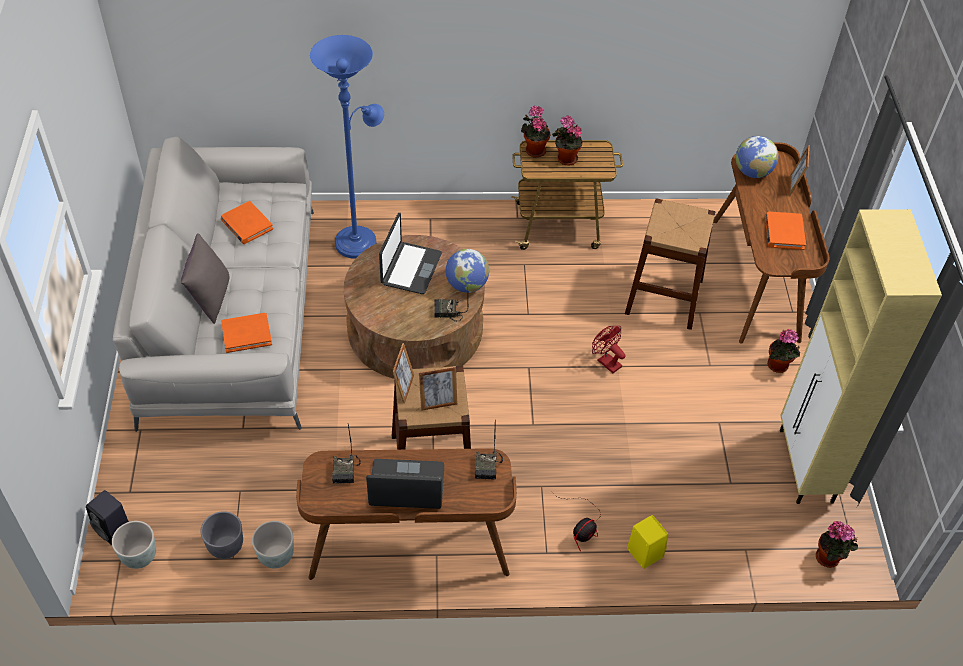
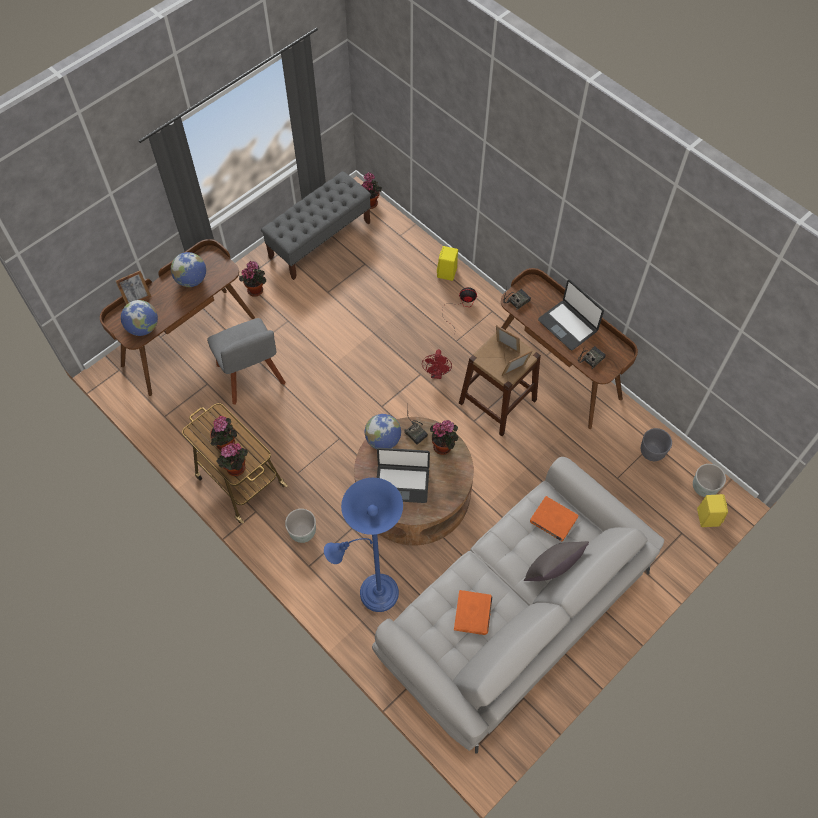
camera: 130 degrees left, 10 degrees up
black speaker [86,490,129,545] -> yellow speaker [697,494,728,527]
grey planter [252,521,294,568] -> grey planter moved to [285,509,316,543]
laptop [379,213,442,294] -> laptop turned 150 degrees counterclockwise [377,448,430,503]
red fan [592,326,625,373] -> red fan moved to [422,349,452,379]
brown stool [625,198,715,330] -> grey chair [207,318,286,405]
orange book [765,212,806,250] -> globe [171,252,206,287]
beige cabinet [780,209,942,504] -> grey bench [261,171,371,280]
none -> potted plant [430,420,458,455]

